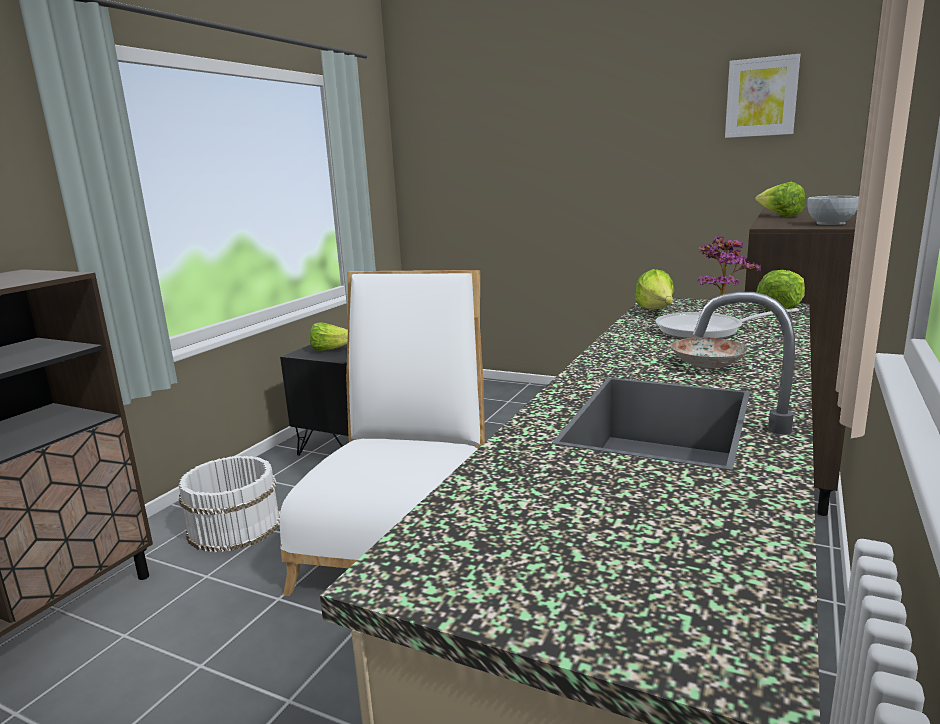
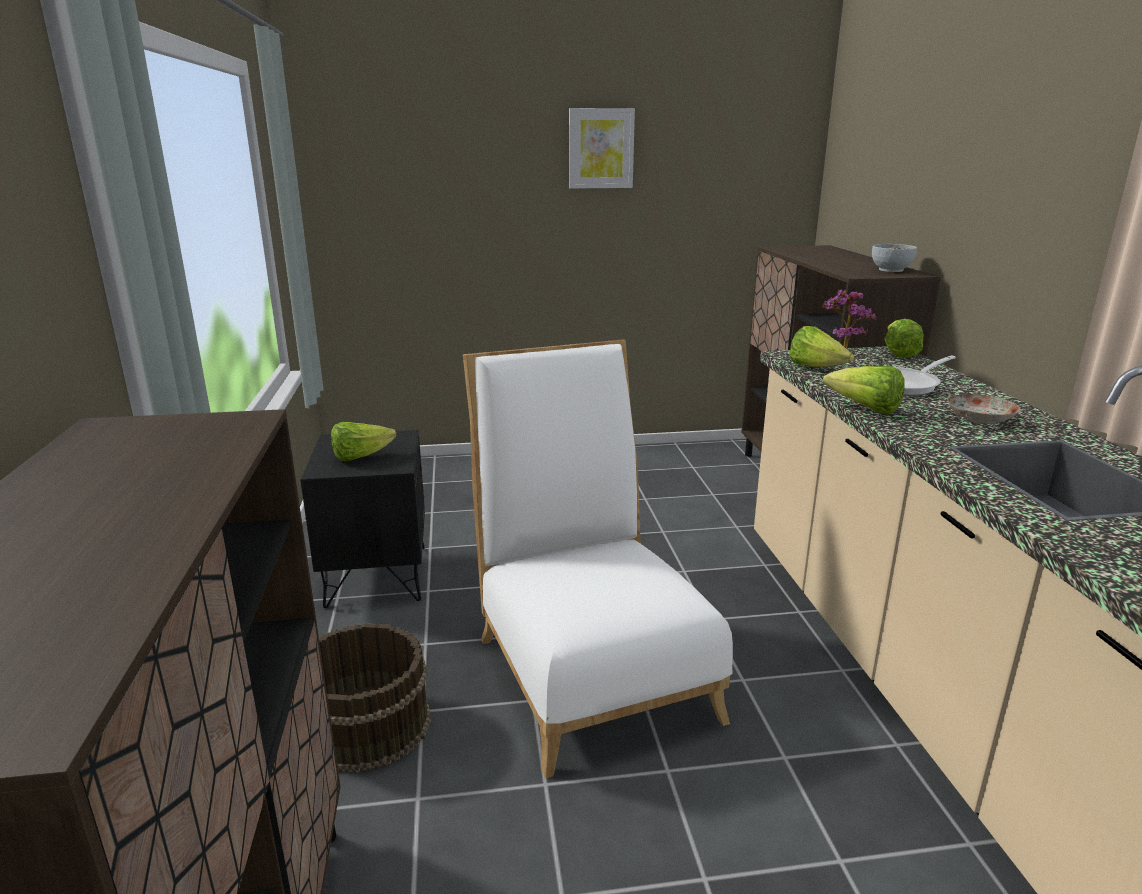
camera: 35 degrees left, 5 degrees up
white bucket [179,456,280,552] -> brown bucket [319,623,431,773]
picture [725,54,800,138] -> picture moved to [569,108,635,189]
lettuce [755,182,805,217] -> lettuce moved to [823,366,905,415]

